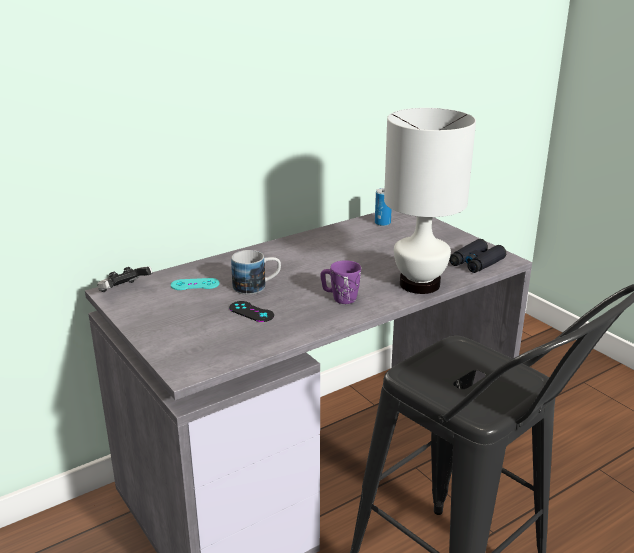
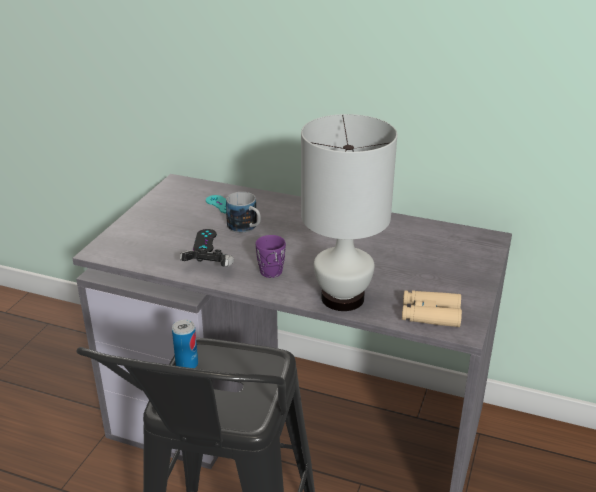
camera: 55 degrees right, 5 degrees up
game controller [97,266,153,292] -> game controller moved to [180,247,234,267]
can [375,188,392,226] -> can moved to [172,320,198,368]
black binoculars [449,239,506,273] -> beige binoculars [402,290,462,327]

